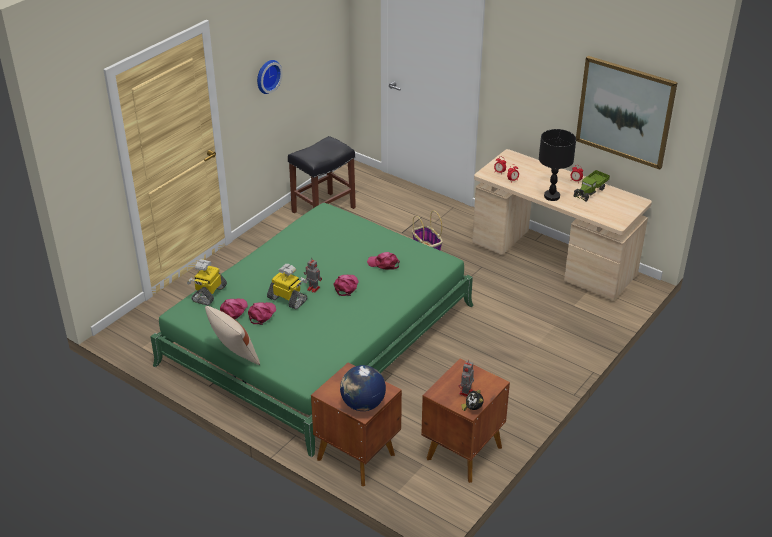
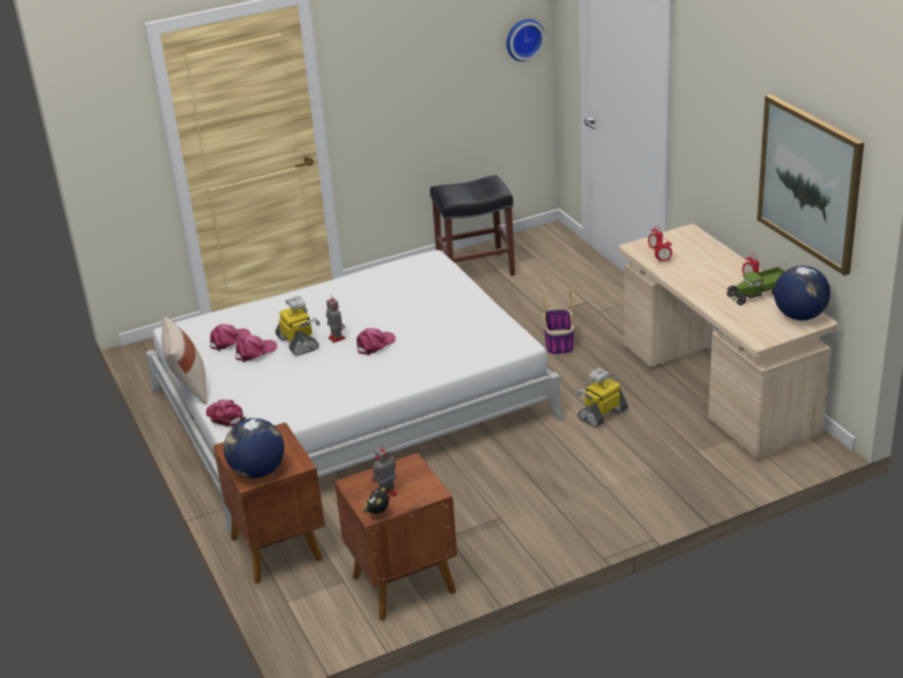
camera: 30 degrees right, 5 degrees down
green bed [150,203,473,457] -> white bed [146,250,564,534]
toy robot [187,259,227,305] -> toy robot moved to [576,368,628,428]
wall clock [257,60,283,94] -> wall clock moved to [506,19,545,62]
pink cap [367,252,400,270] -> pink cap moved to [206,399,246,427]
black table lamp [539,129,576,201] -> none
none -> globe [774,266,830,320]

